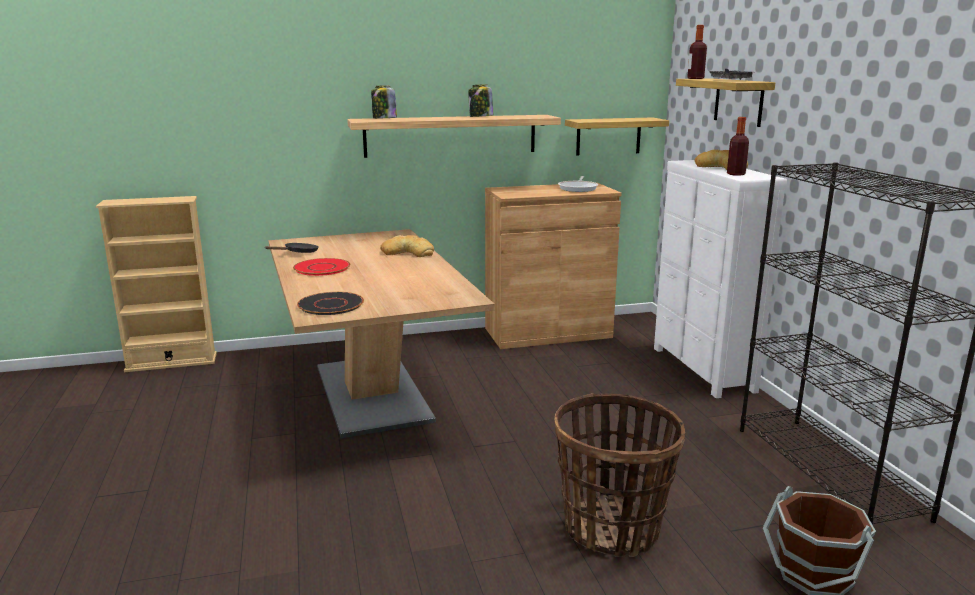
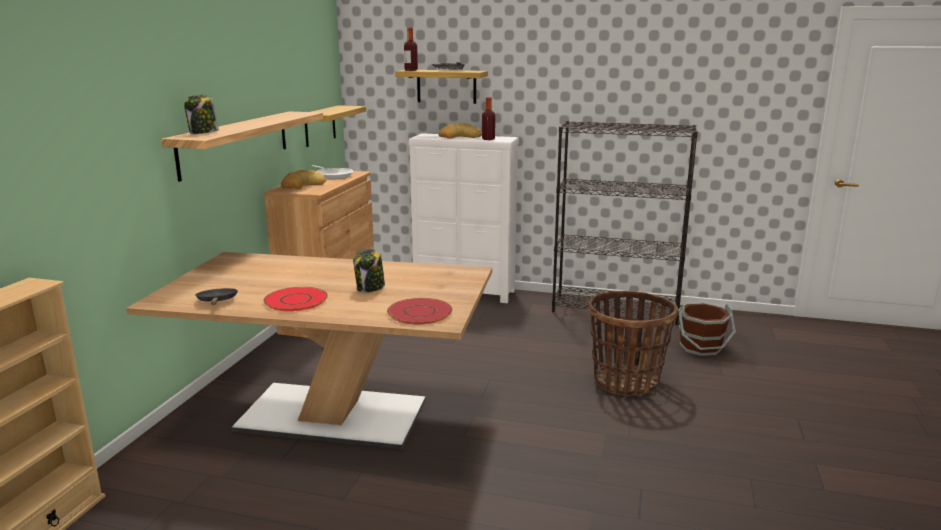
camera: 60 degrees left, 0 degrees up
black plate [297,292,364,315] -> red plate [387,298,453,324]
bread [380,235,434,257] -> bread moved to [281,170,326,189]
jar [468,84,493,117] -> jar moved to [353,248,385,293]

